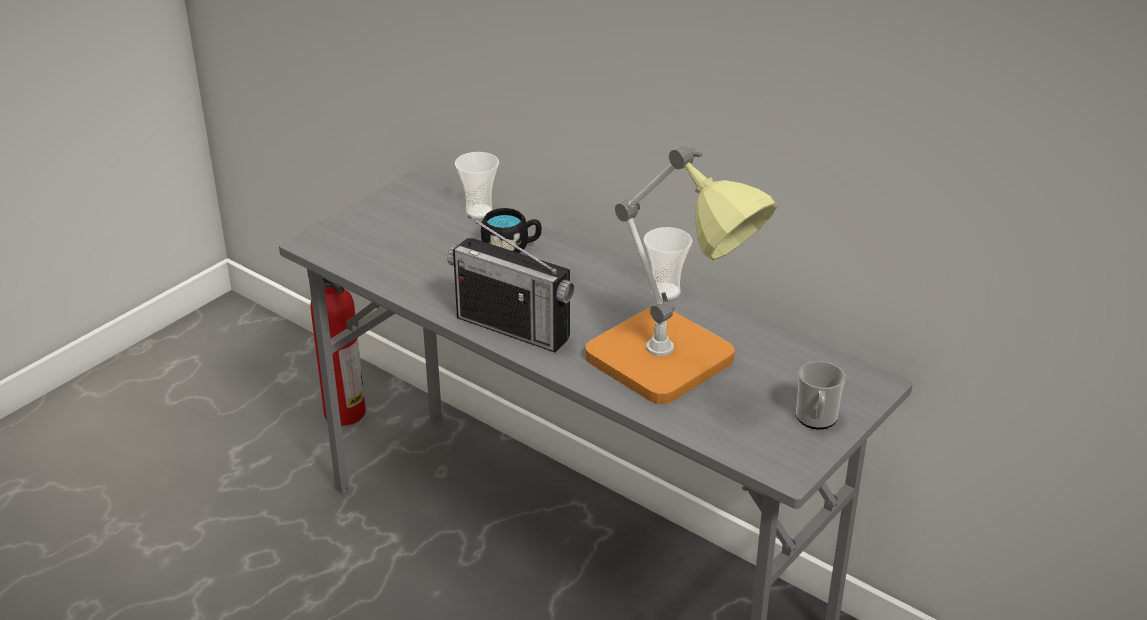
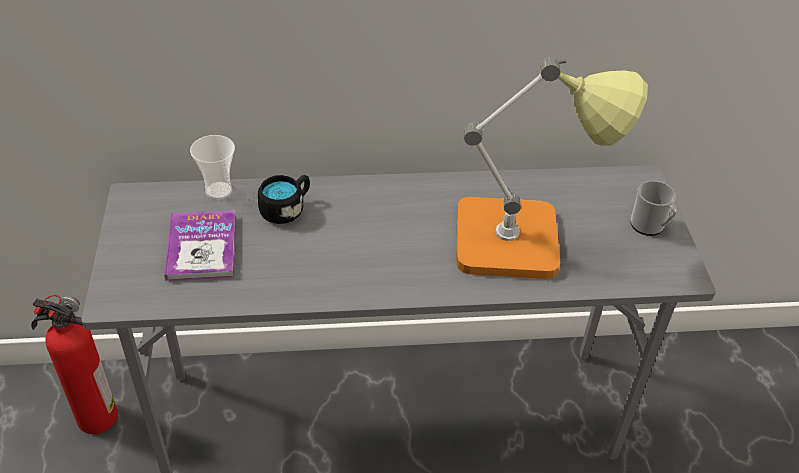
camera: 45 degrees left, 10 degrees up
radio [447,216,575,352] -> none
cup [644,227,692,300] -> none
none -> book [164,210,236,281]

